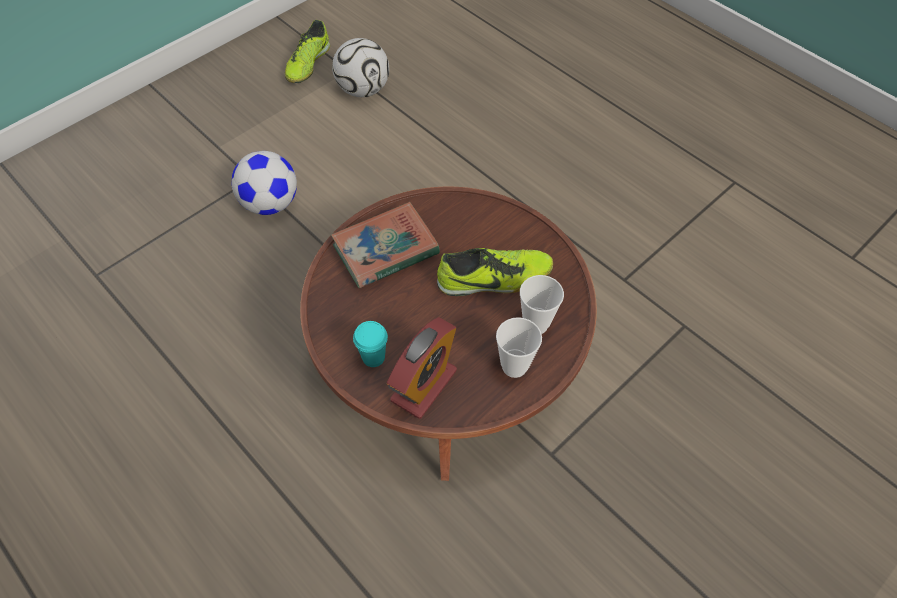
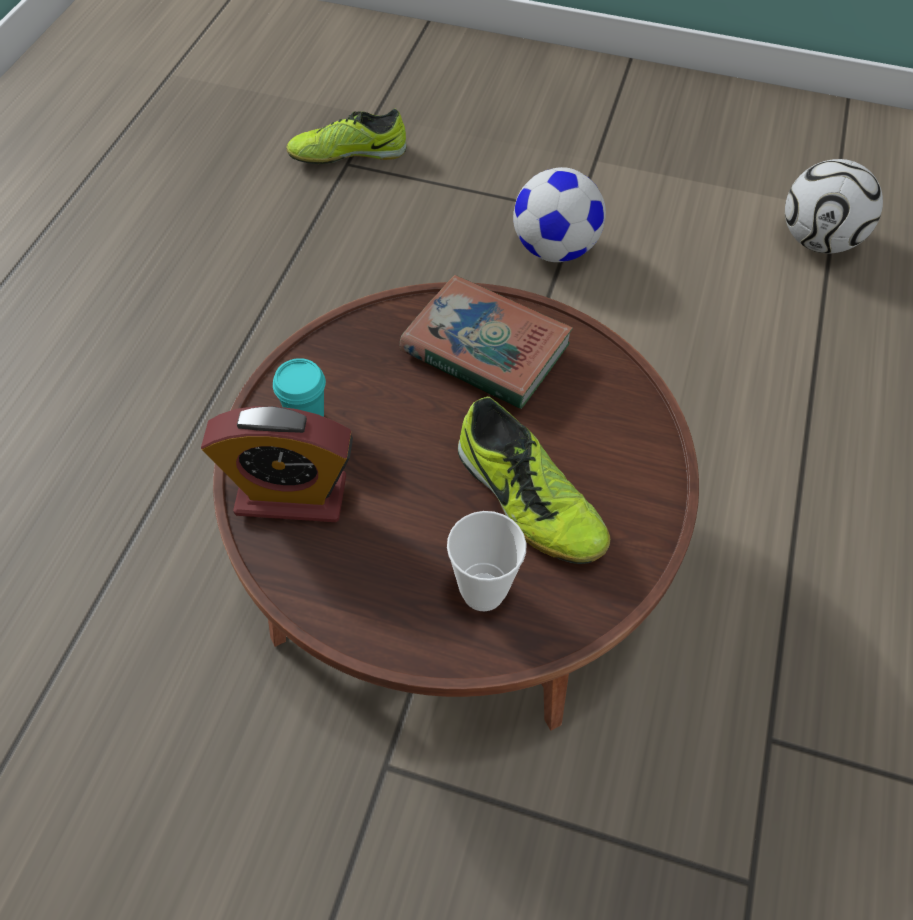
camera: 60 degrees right, 0 degrees up
shoe [285,20,330,83] -> shoe moved to [287,109,407,164]
cup [496,317,542,378] -> none

